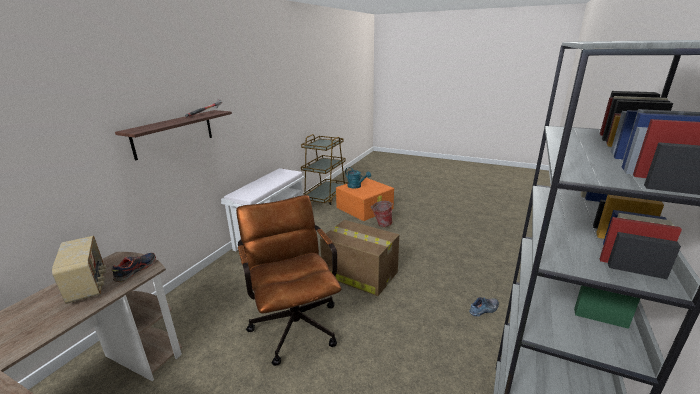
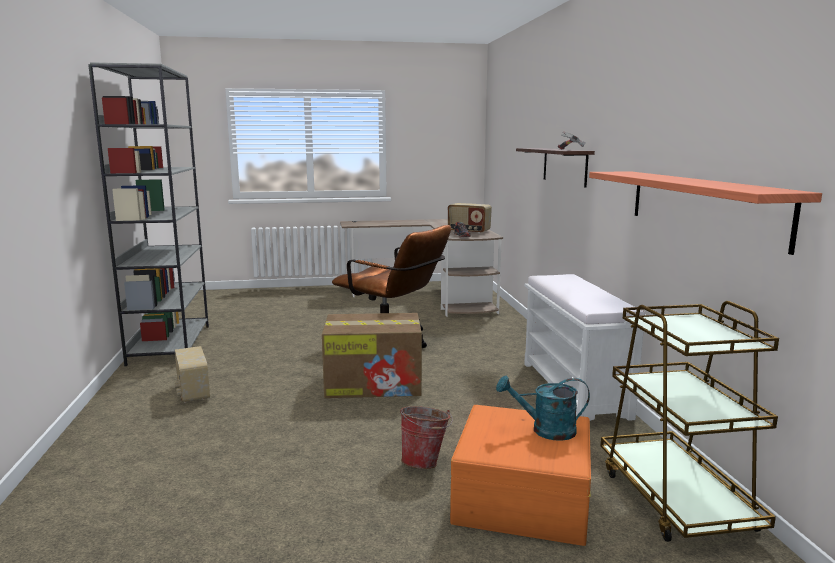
camera: 145 degrees right, 10 degrees down
shoe [469,297,499,316] -> radio [175,346,210,403]
none -> shelf [589,171,822,255]

